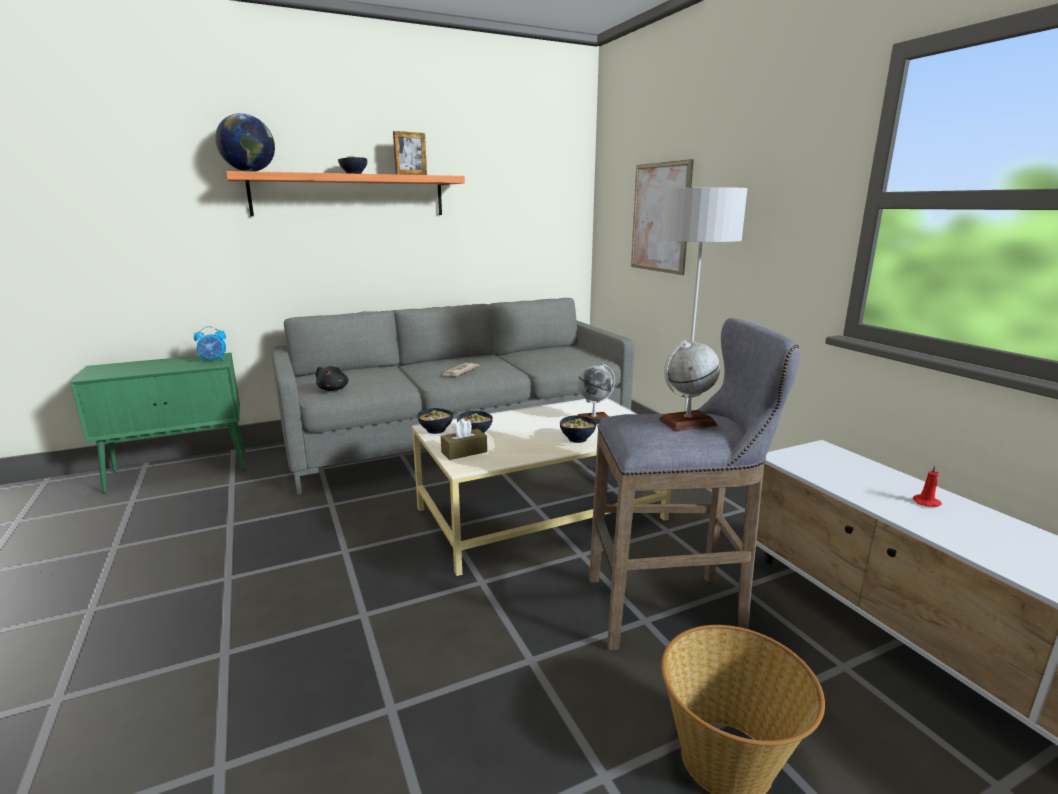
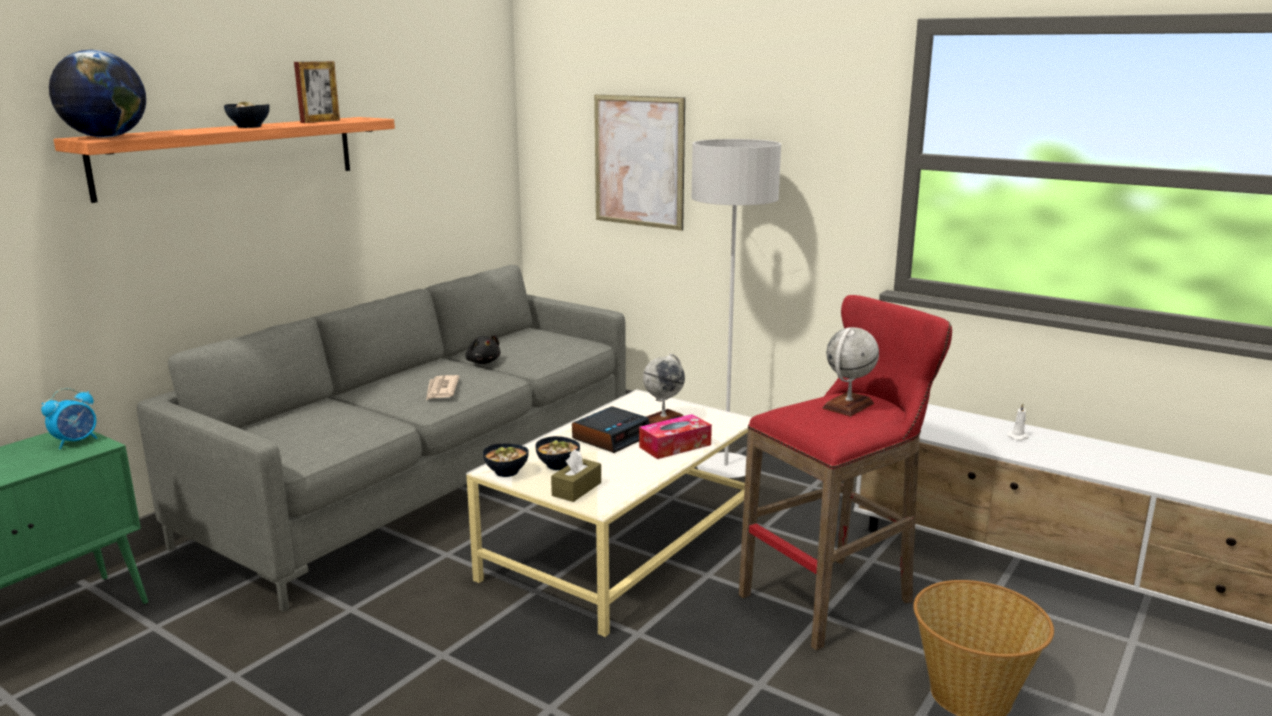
camera: 30 degrees left, 0 degrees up
black plush toy [316,366,349,391] -> black plush toy moved to [465,335,501,364]
bowl [560,415,596,443] -> tissue box [639,414,712,459]
grey stool [589,318,799,650] -> red stool [739,295,952,651]
red candle [913,464,942,507] -> white candle [1007,403,1029,440]
none -> alarm clock [572,407,650,453]

